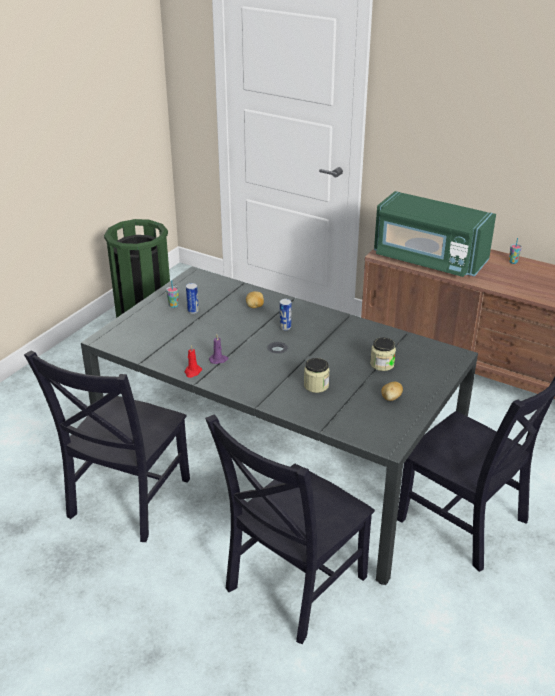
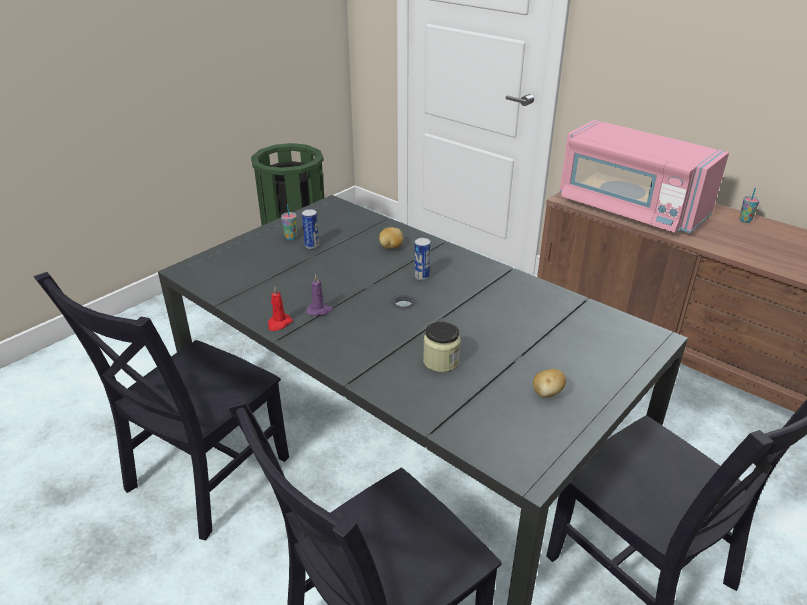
camera: 10 degrees right, 0 degrees up
jar [370,338,396,371] -> none
green microwave [374,191,496,277] -> pink microwave [560,120,729,233]

